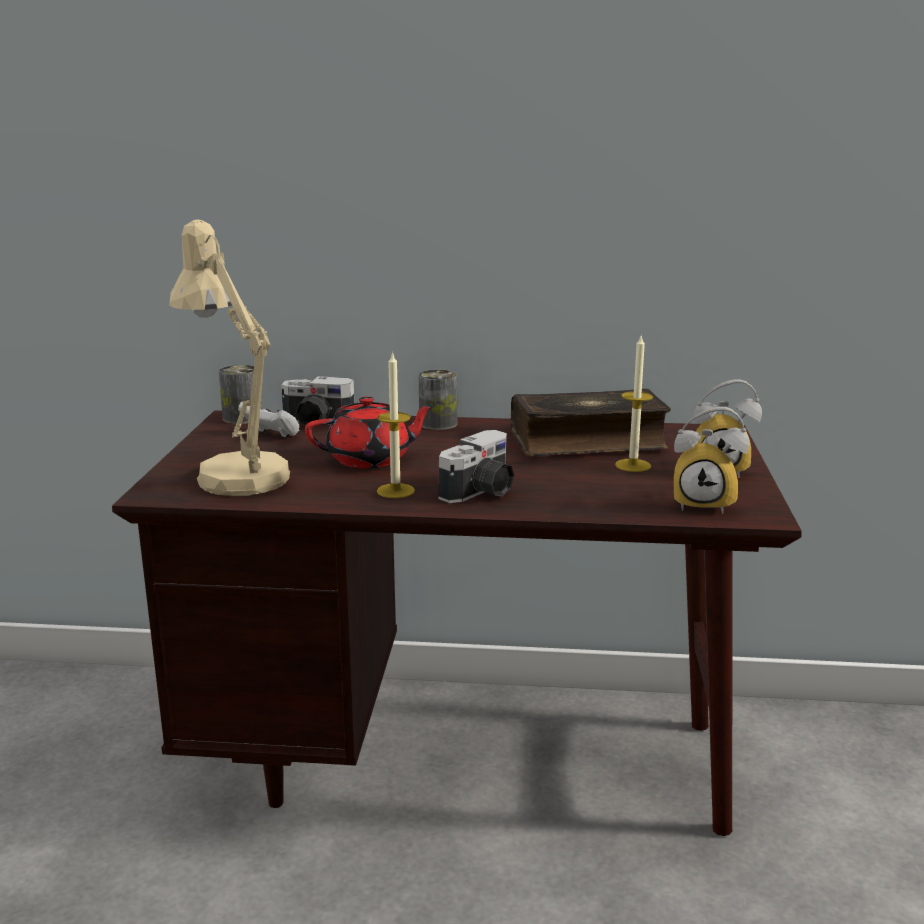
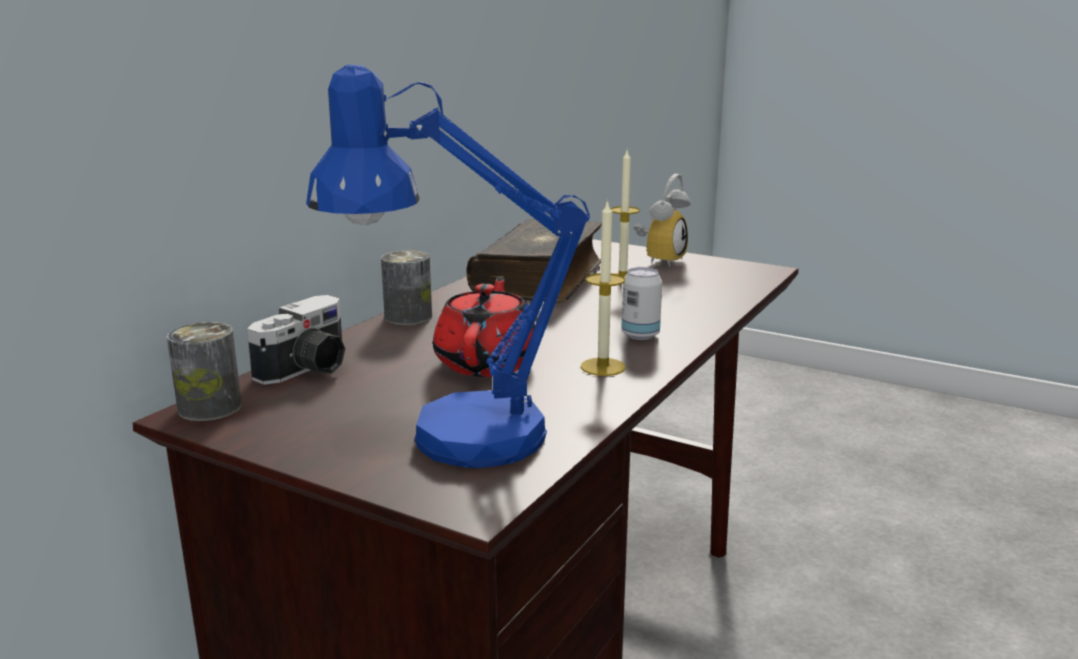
camera: 65 degrees left, 0 degrees up
beige table lamp [169,219,290,496] -> blue table lamp [306,65,590,468]
white game controller [238,402,300,438] -> none
camera [438,430,514,503] -> can [621,267,662,340]
alarm clock [674,407,749,514] -> none

